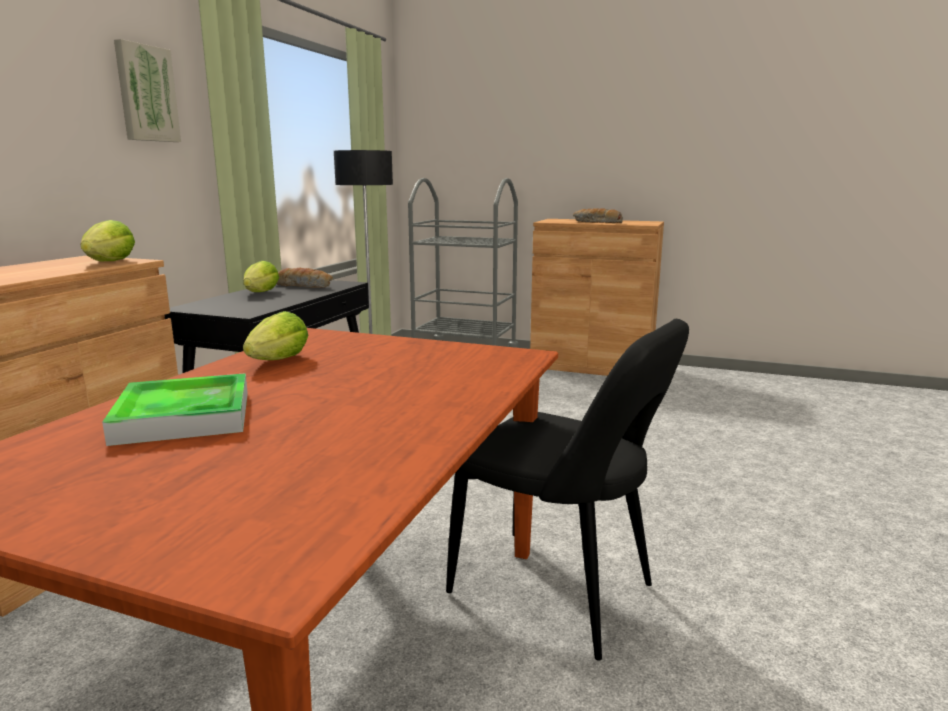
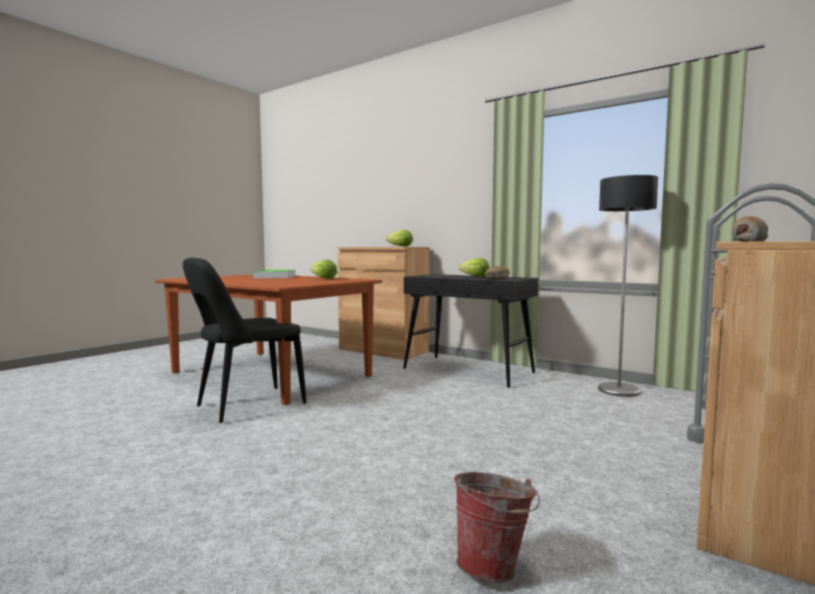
camera: 105 degrees right, 10 degrees down
picture [114,39,181,142] -> none
none -> bucket [454,472,540,582]

